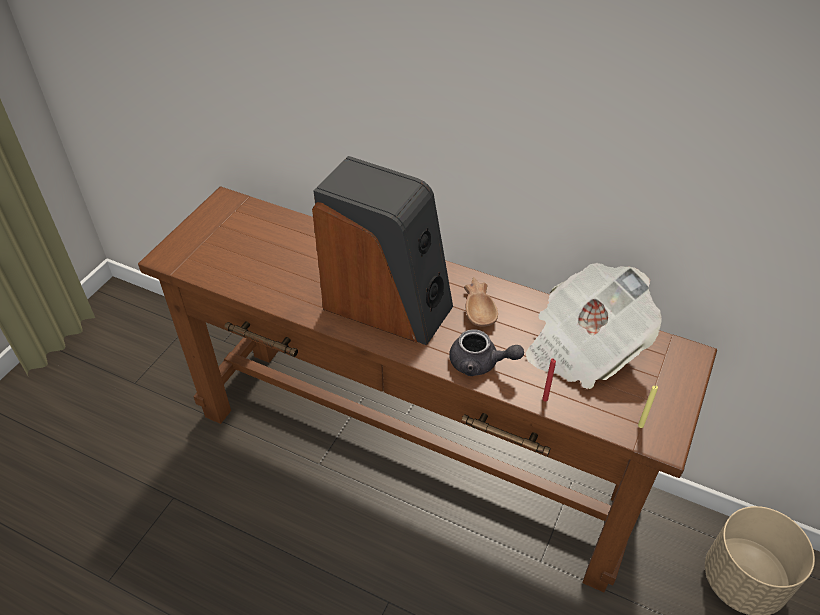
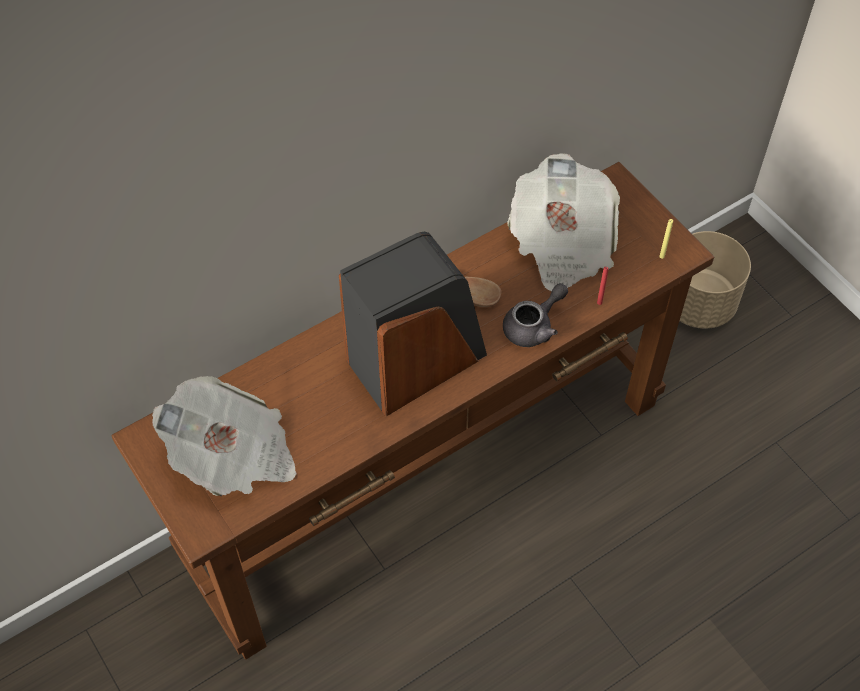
camera: 60 degrees left, 10 degrees up
none -> newspaper [152,376,297,497]

